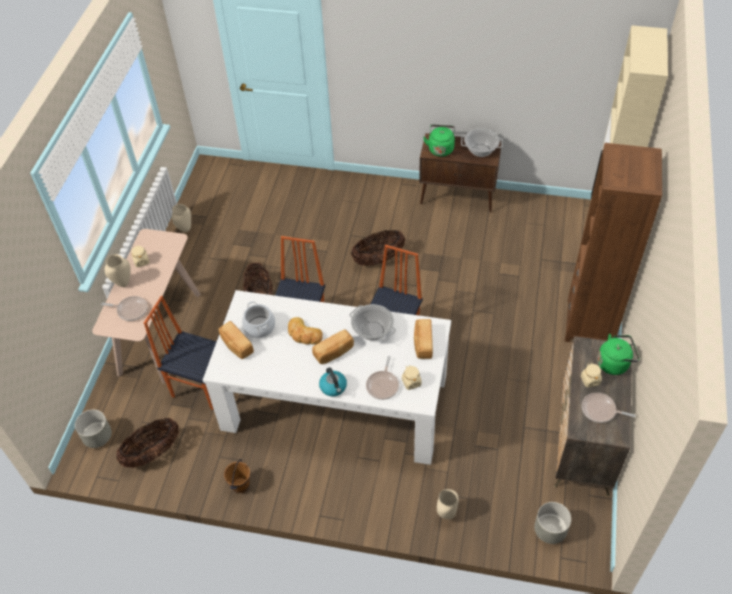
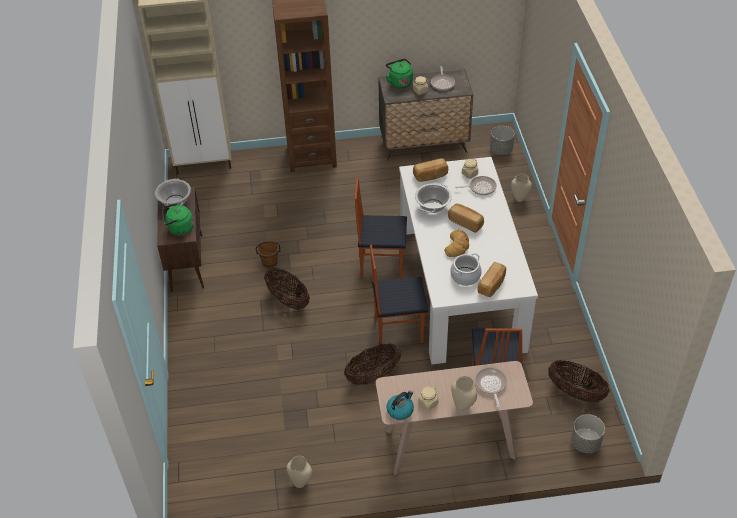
camera: 110 degrees left, 5 degrees down
brown bucket [224,459,250,493] -> brown bucket moved to [256,241,281,268]
kettle [319,367,347,396] -> kettle moved to [386,391,414,420]

